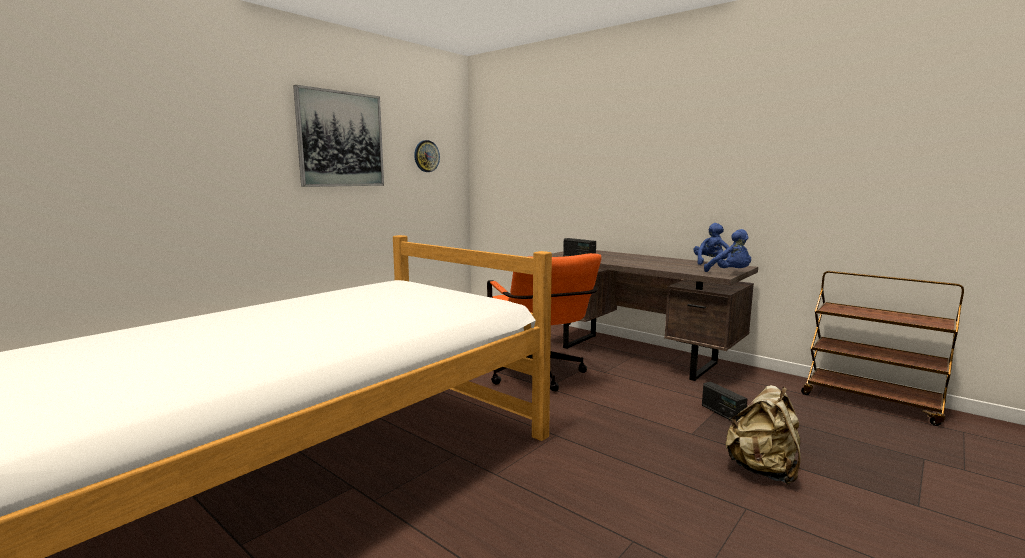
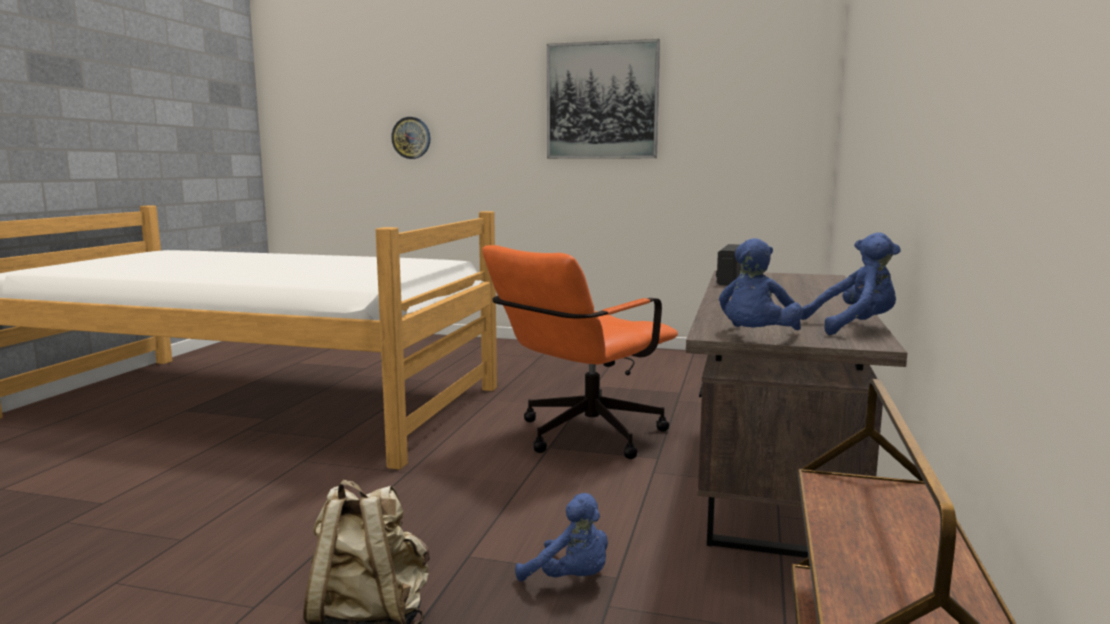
camera: 65 degrees right, 0 degrees up
wall clock [414,140,440,172] -> wall clock moved to [391,117,430,159]
radio [702,382,748,421] -> blue plush toy [515,493,608,582]

